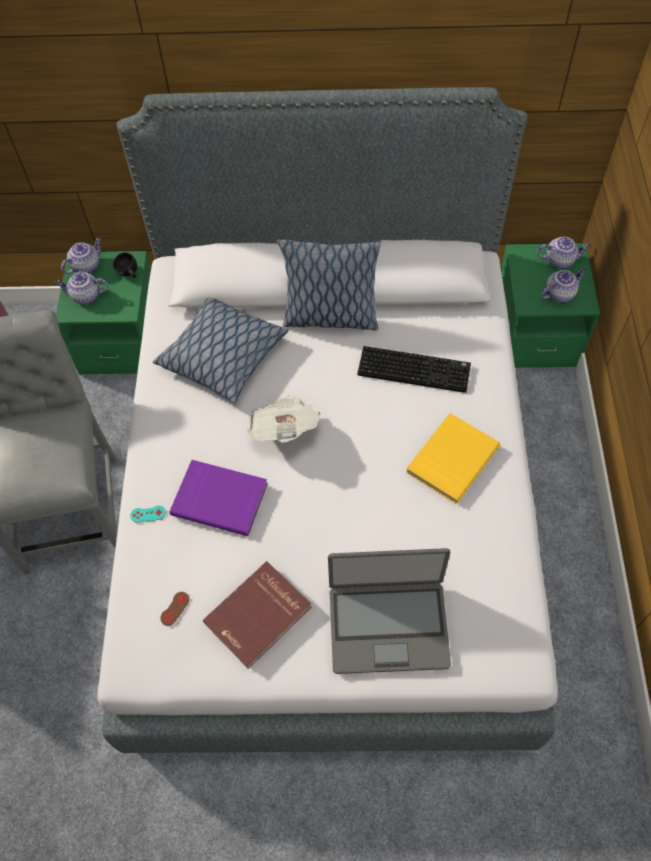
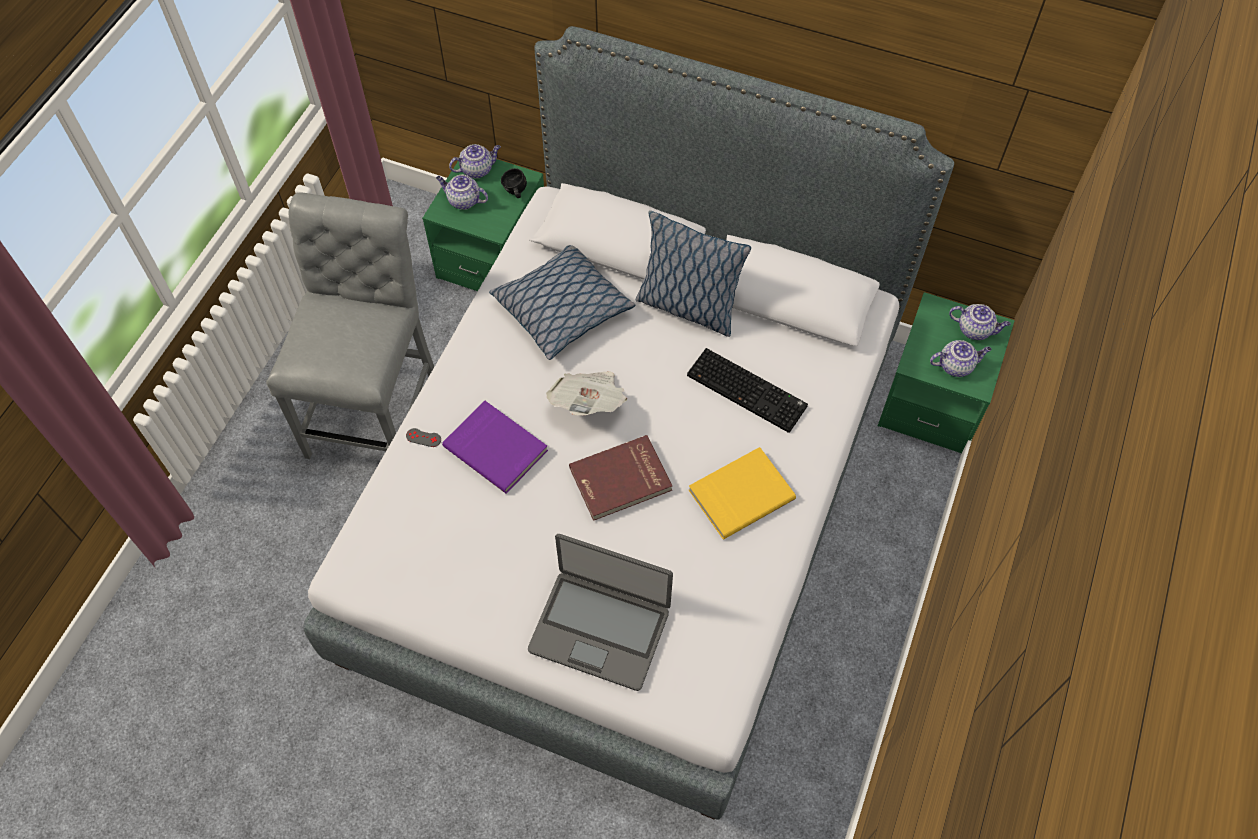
camera: 20 degrees right, 0 degrees up
turquoise game controller [130,506,166,523] -> grey game controller [406,428,441,447]
brown game controller [160,592,190,626] -> none
red book [203,561,311,669] -> red book moved to [569,435,672,521]

